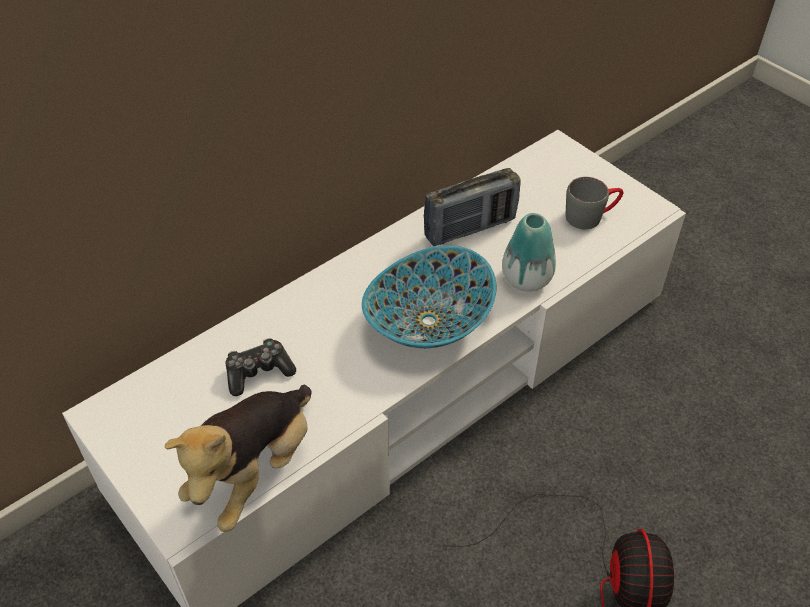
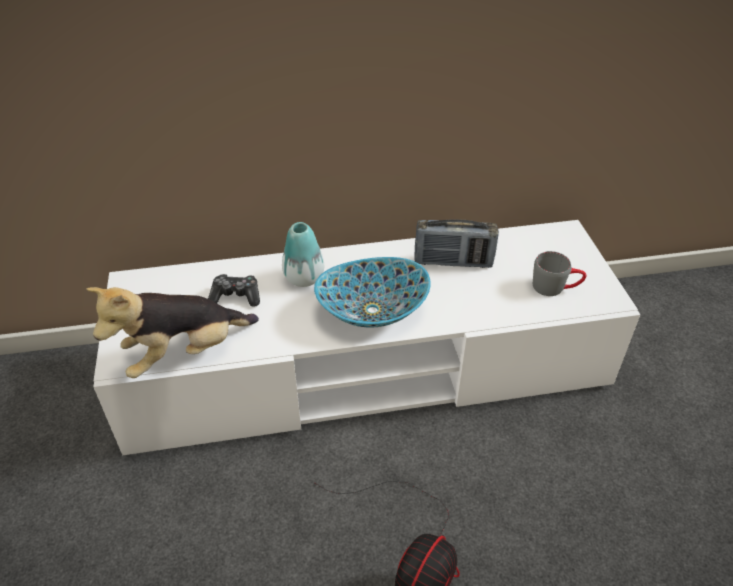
camera: 30 degrees right, 5 degrees down
vase [502,213,556,292] -> vase moved to [282,222,324,287]

